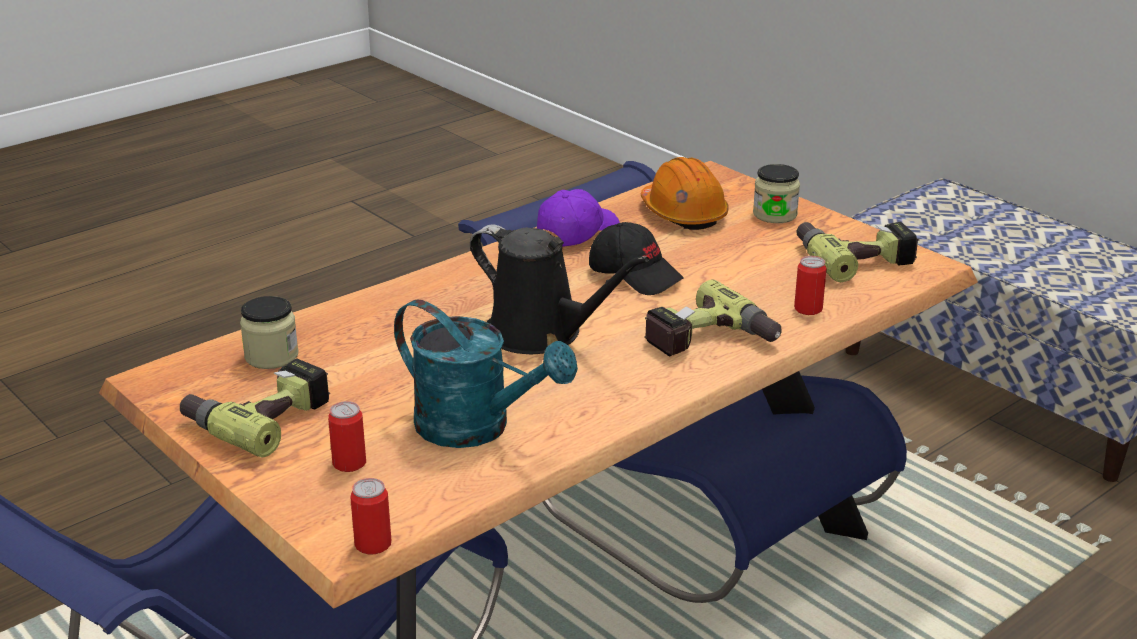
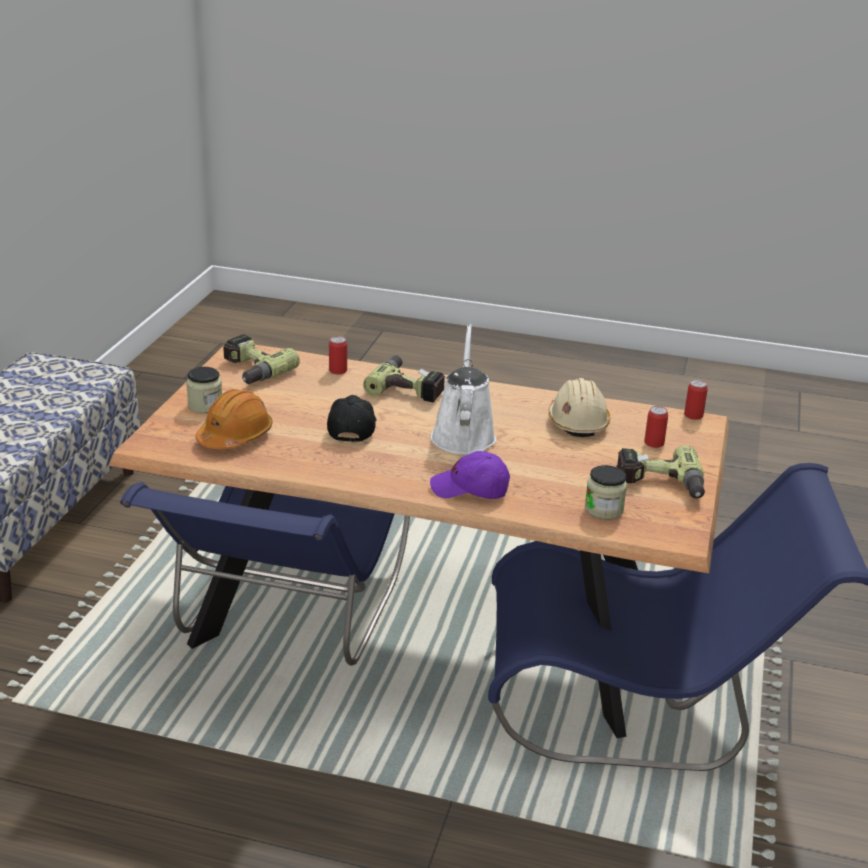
camera: 125 degrees left, 0 degrees up
turquoise watering can [394,300,578,448] -> beige hard hat [549,378,610,437]
black watering can [470,225,649,354] -> white watering can [431,324,496,455]
purple cap [537,189,620,247] -> purple cap moved to [430,451,510,499]

